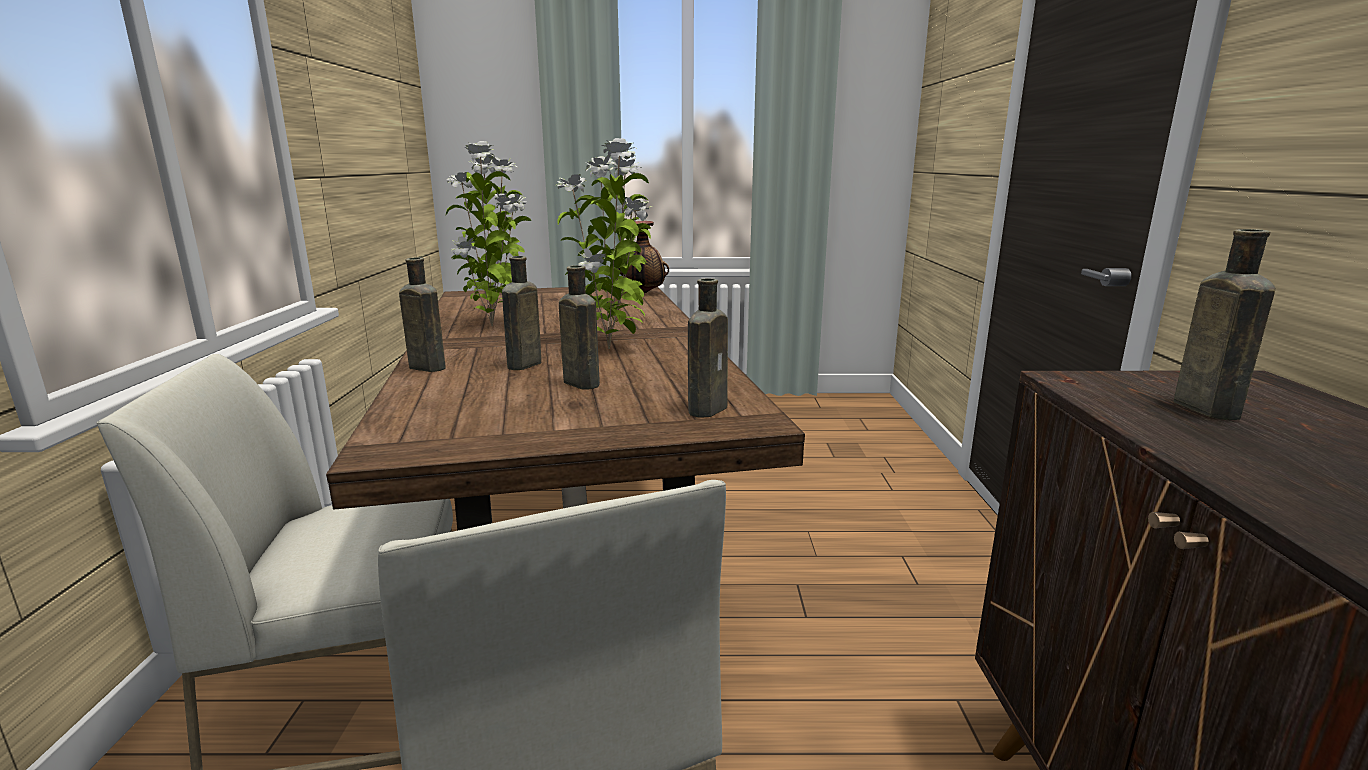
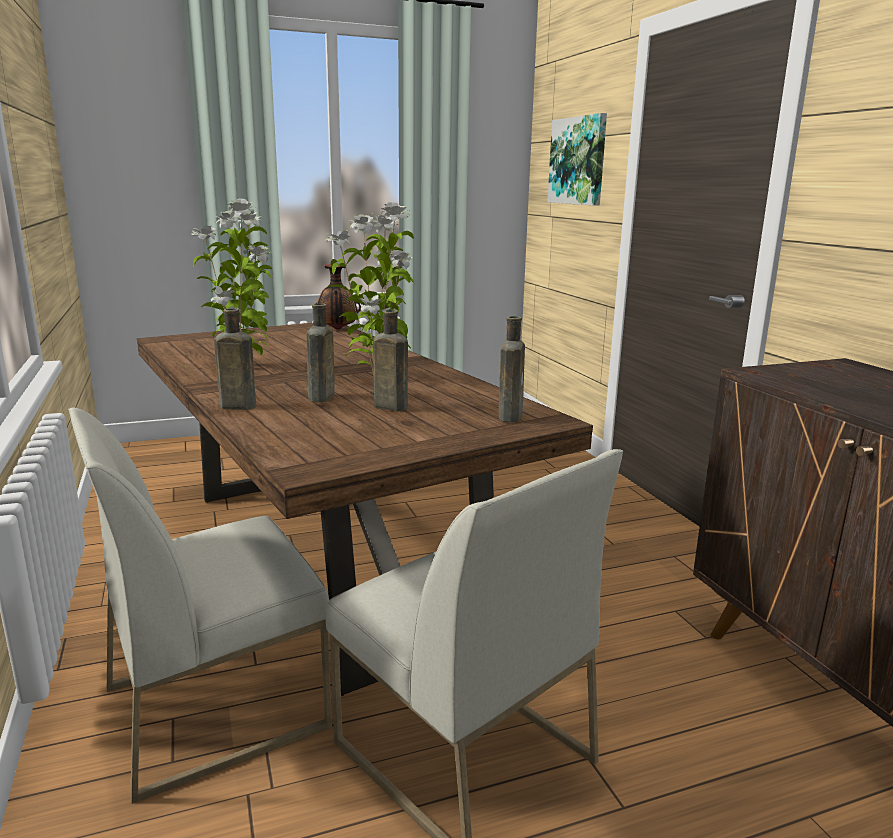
camera: 20 degrees left, 0 degrees up
brown bottle [1174,229,1275,420] -> none
none -> picture [547,113,607,205]

